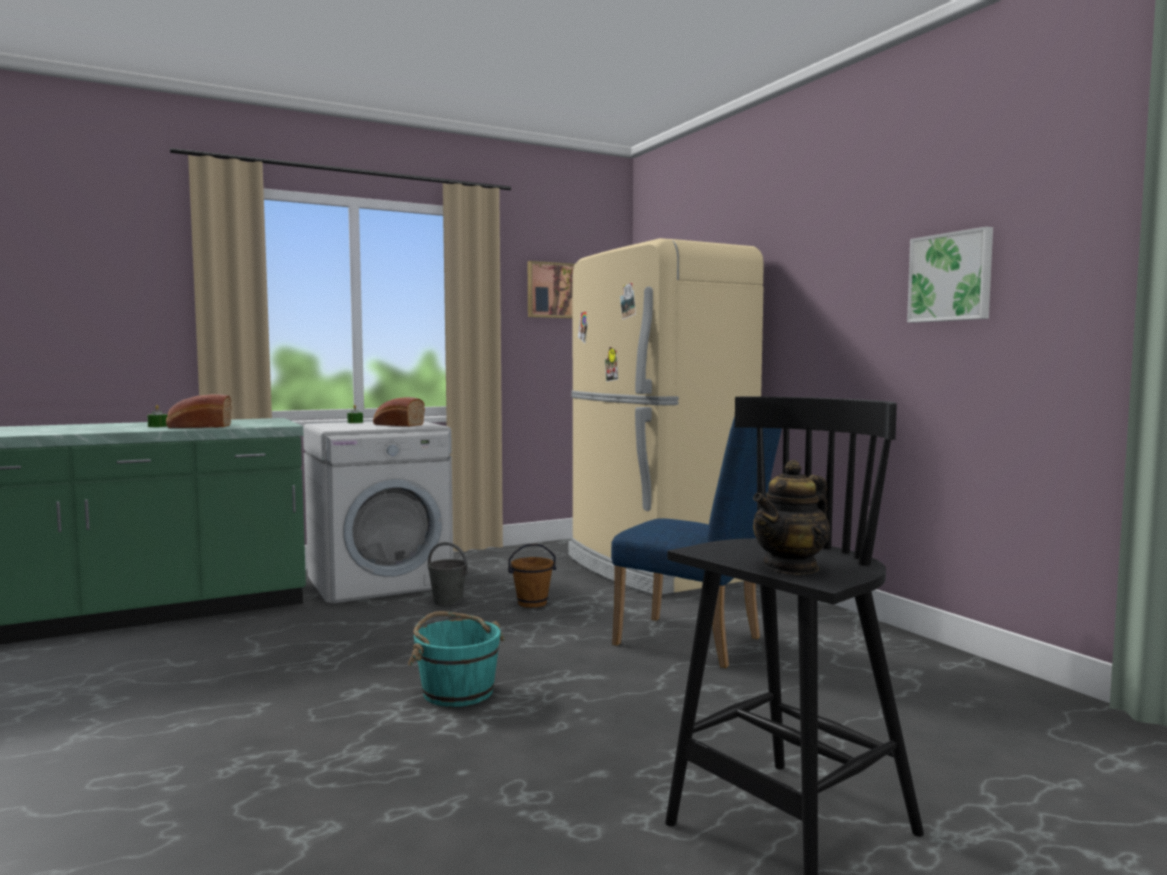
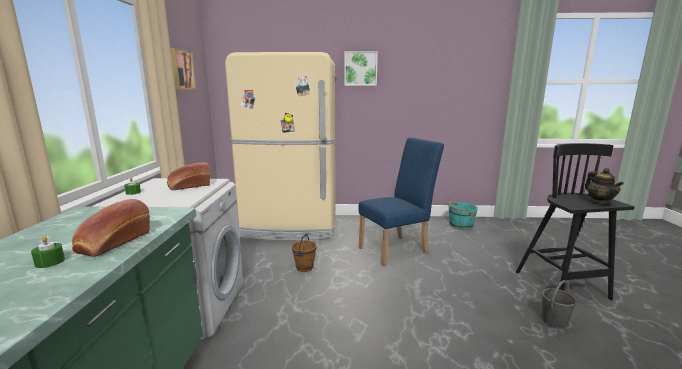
camera: 60 degrees left, 10 degrees up
turquoise bucket [408,611,505,707] -> turquoise bucket moved to [448,202,478,229]
grey bucket [428,542,468,606] -> grey bucket moved to [542,280,577,329]
picture [907,227,993,323] -> picture moved to [344,51,378,86]

